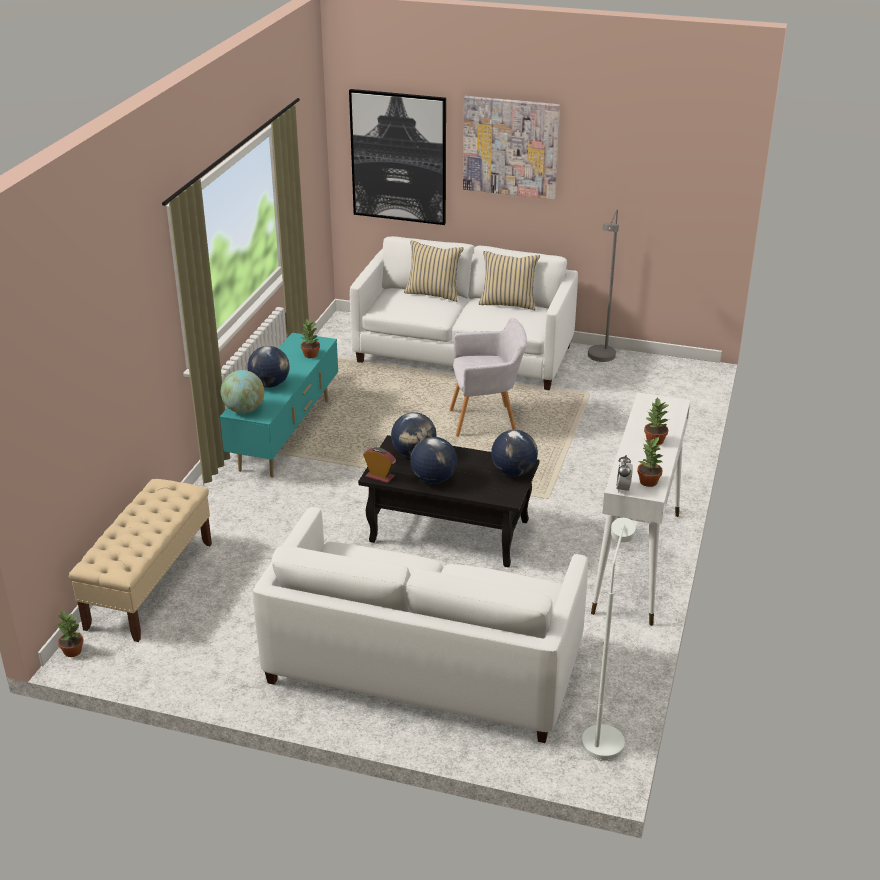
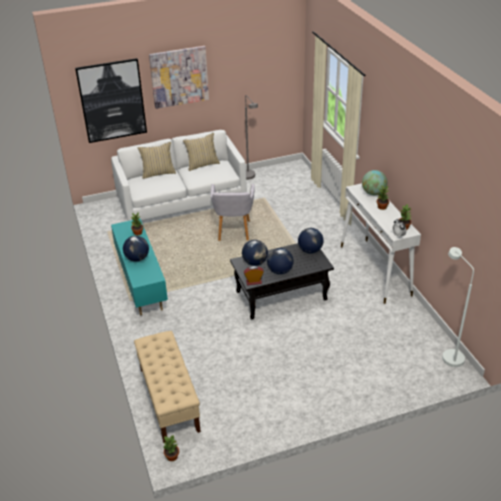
camera: 35 degrees left, 5 degrees up
globe [221,370,264,413] -> globe moved to [362,170,387,195]
white sofa [253,507,588,743] -> none
grey armchair [449,318,527,437] -> grey armchair turned 135 degrees clockwise [211,184,255,241]

